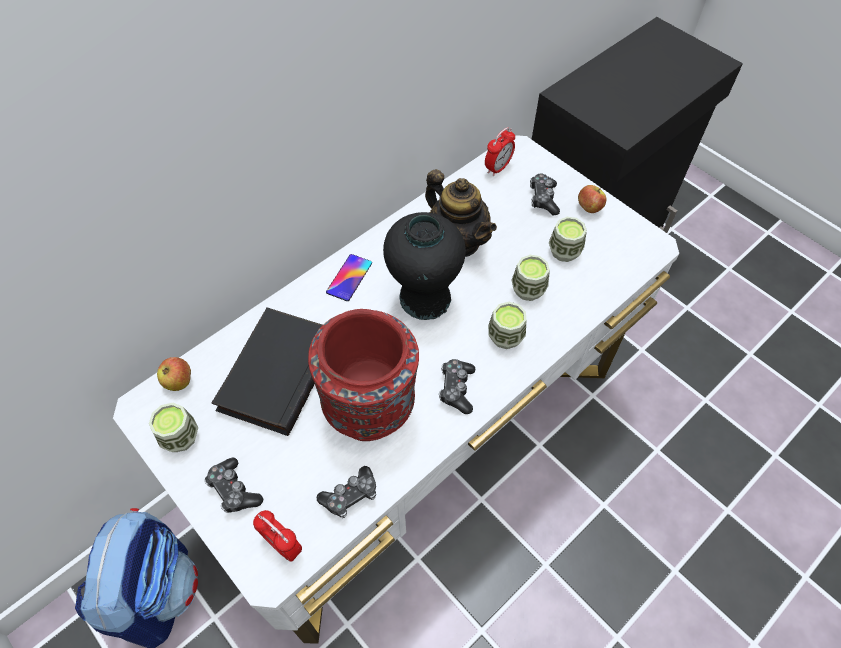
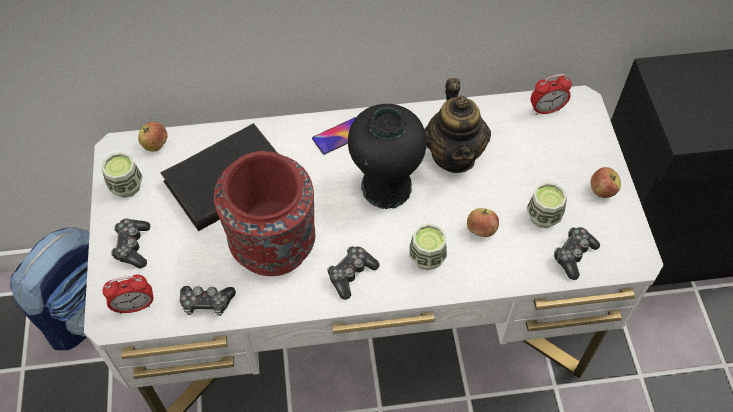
camera: 35 degrees right, 0 degrees up
alarm clock [253,510,302,562] -> alarm clock turned 90 degrees counterclockwise [103,274,153,314]
cup [512,255,550,301] -> apple [467,208,499,237]
game controller [530,174,560,215] -> game controller moved to [554,227,600,280]

